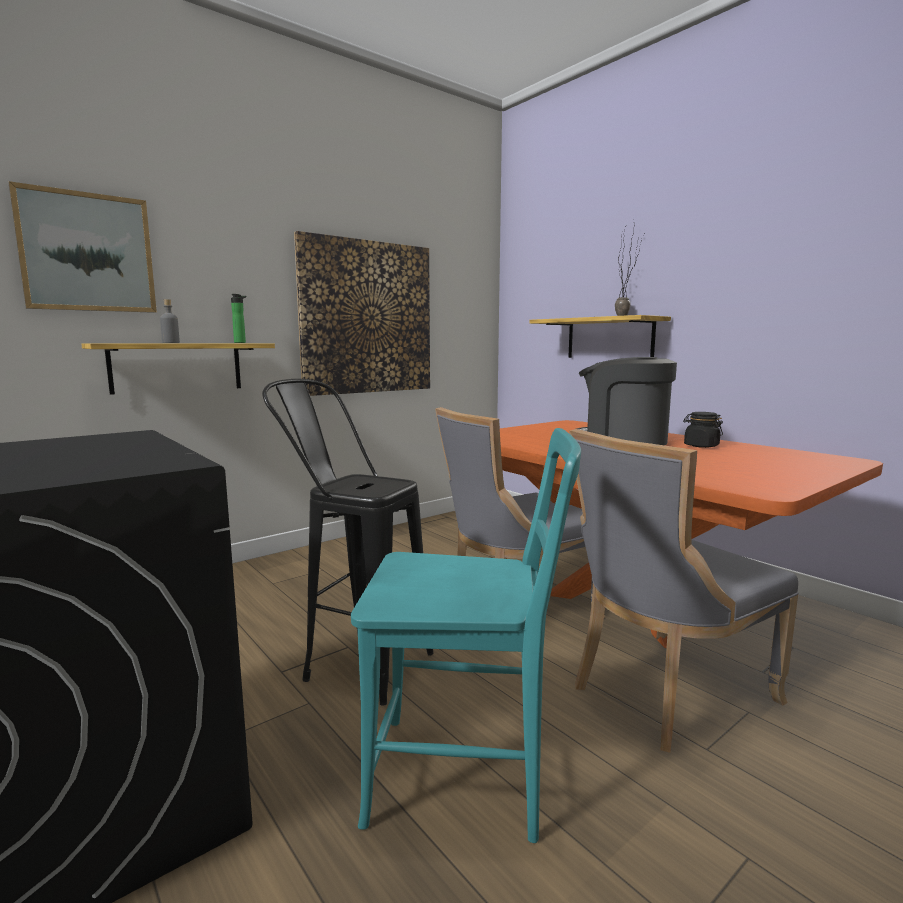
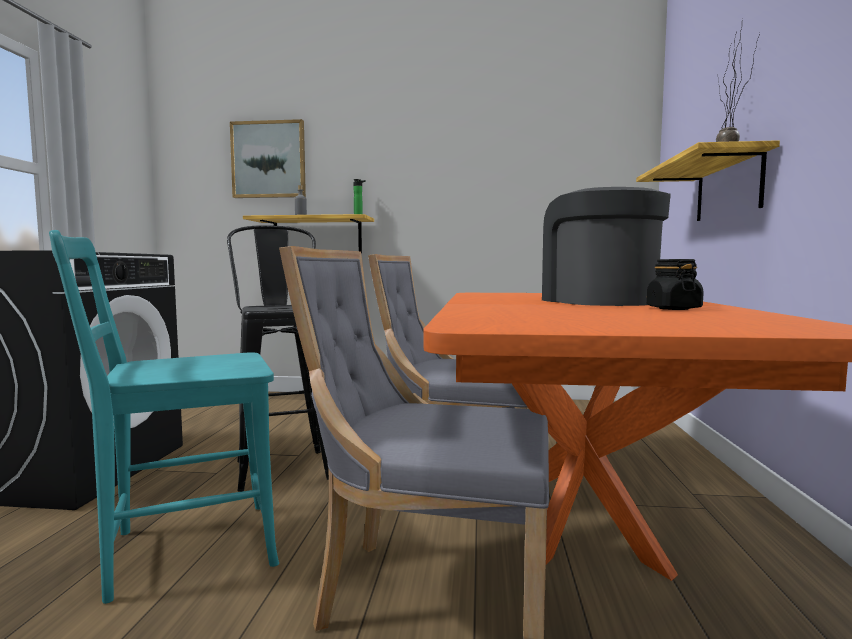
camera: 45 degrees right, 5 degrees down
picture [294,231,430,396] -> none
turquoise chair [351,428,581,843] -> turquoise chair turned 105 degrees clockwise [49,230,279,604]

